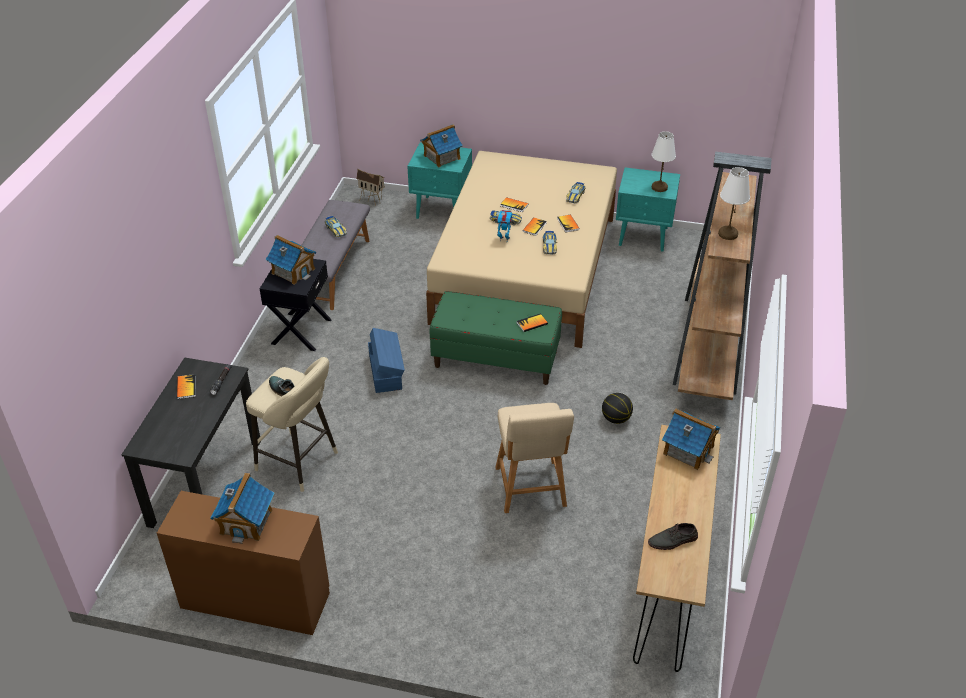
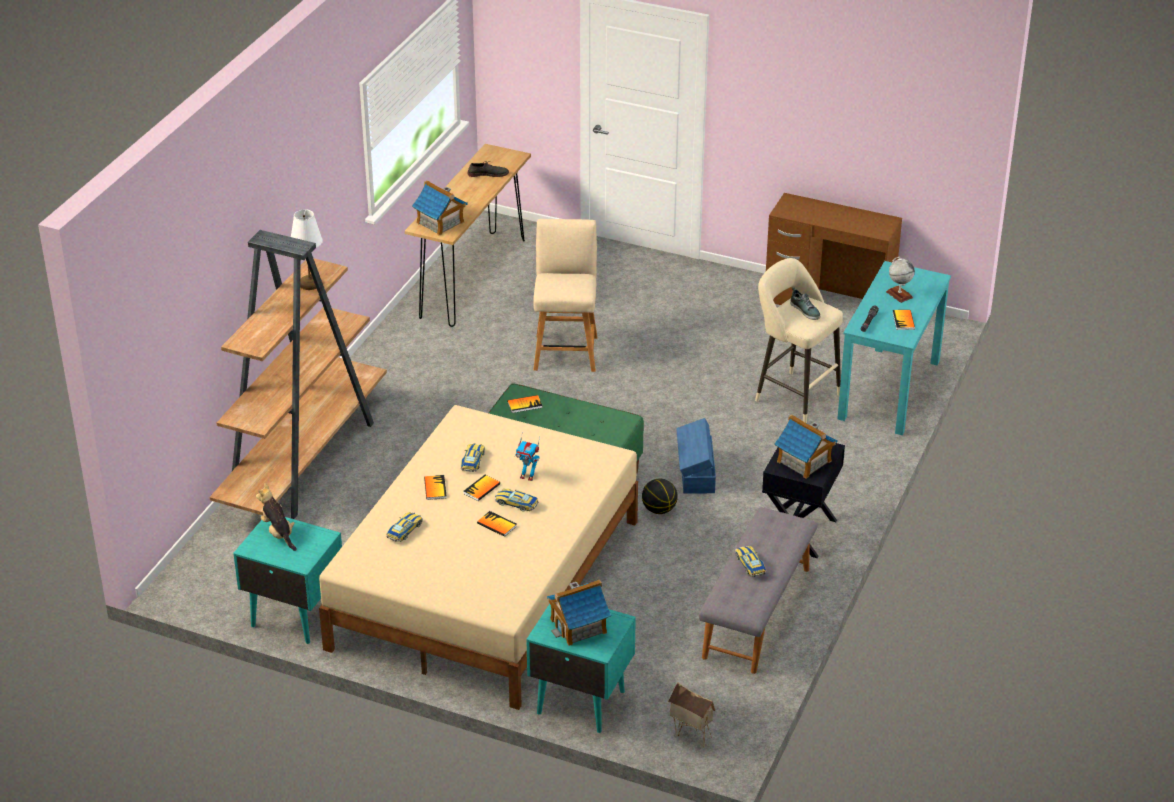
camera: 170 degrees left, 5 degrees down
black desk [121,357,260,528] -> turquoise desk [837,261,951,435]
toy house [210,472,274,544] -> none
basketball [602,393,633,424] -> basketball moved to [642,479,678,514]
white table lamp [652,131,676,192] -> plush toy [256,483,297,551]
none -> globe [886,257,915,303]

